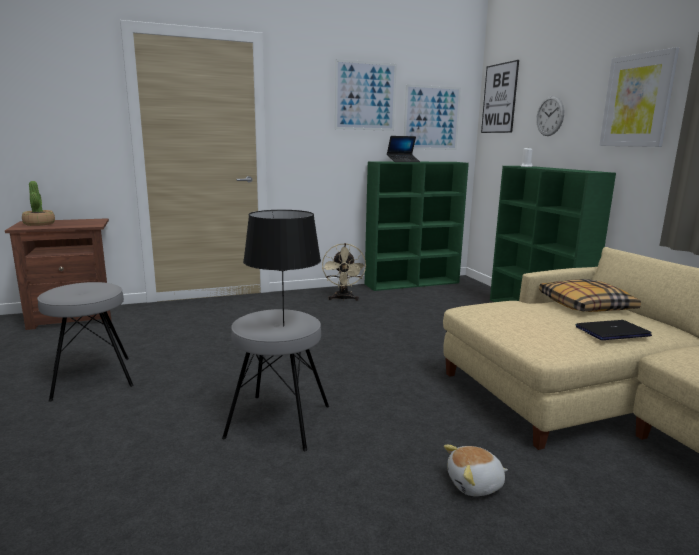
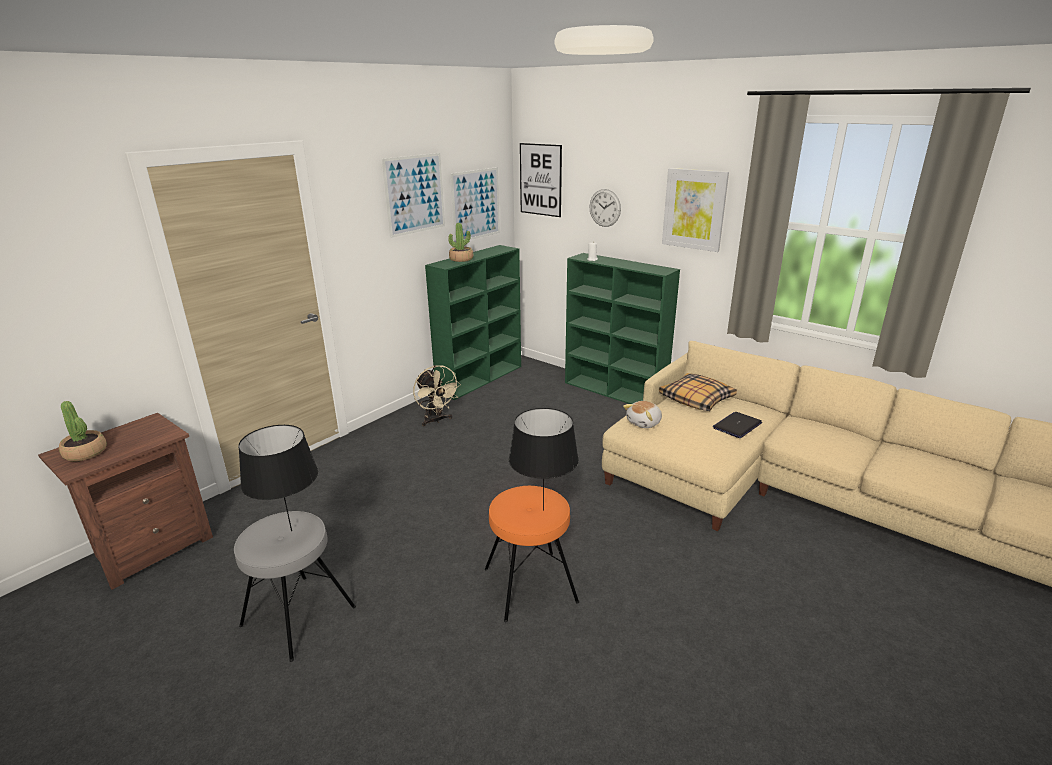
camera: 30 degrees left, 10 degrees up
grey stool [222,309,329,452] -> orange stool [485,486,579,622]
laptop [387,136,420,162] -> potted plant [448,223,473,262]
plush toy [444,445,508,496] -> plush toy moved to [623,401,662,428]
none -> black table lamp [238,425,318,531]

